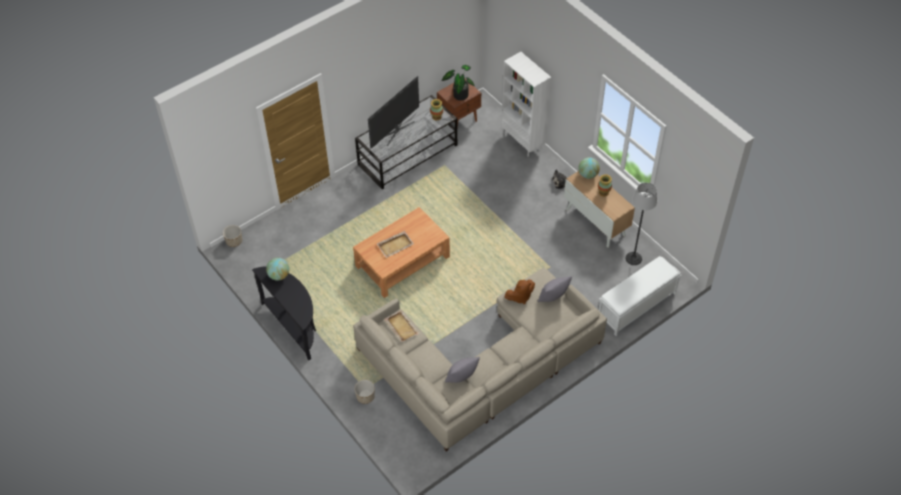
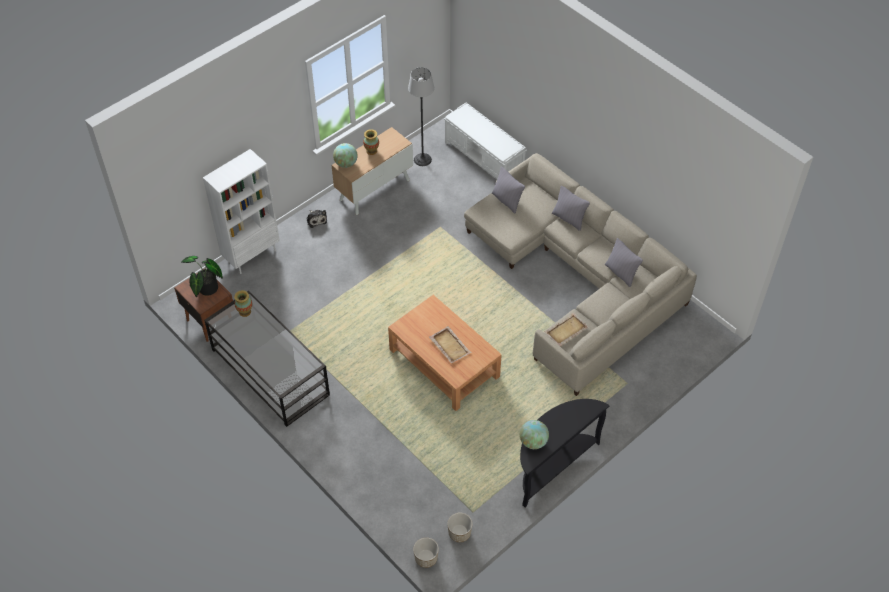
camera: 95 degrees left, 0 degrees up
planter [354,380,375,404] -> planter moved to [447,513,472,542]
television [368,76,419,148] -> none
brown plush toy [504,279,535,304] -> none
none -> grey pillow [552,186,590,231]

